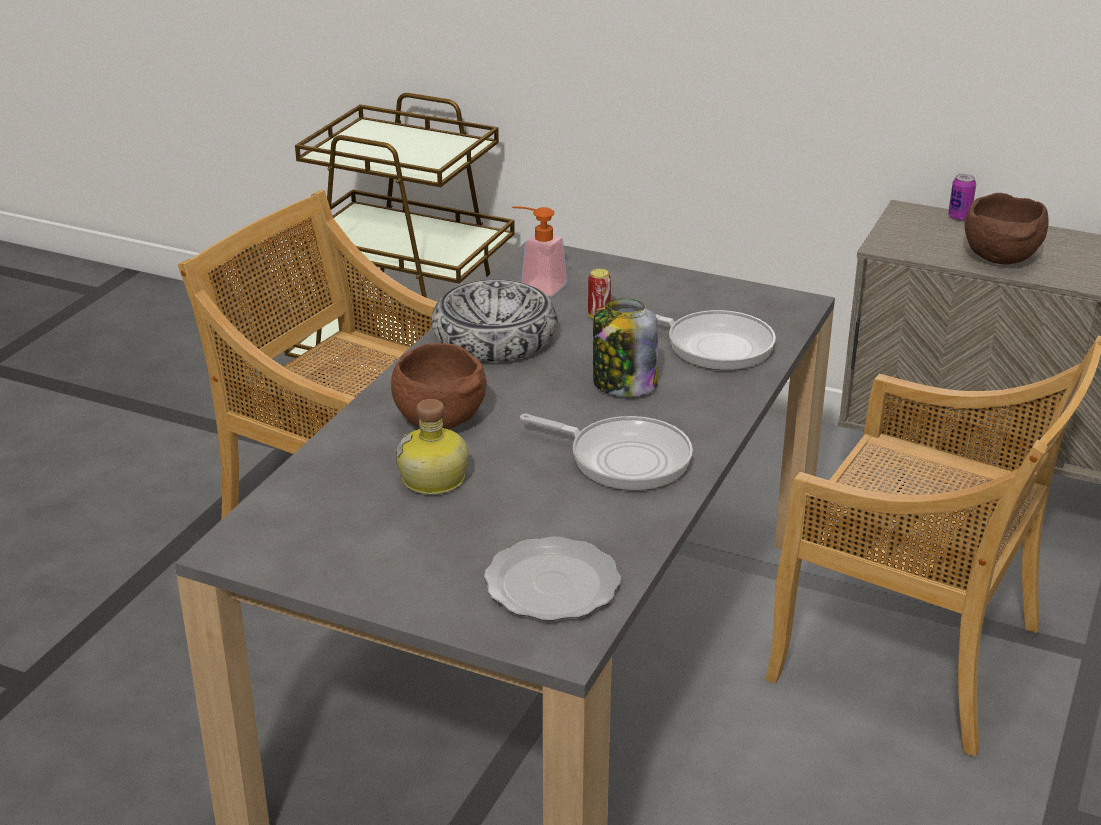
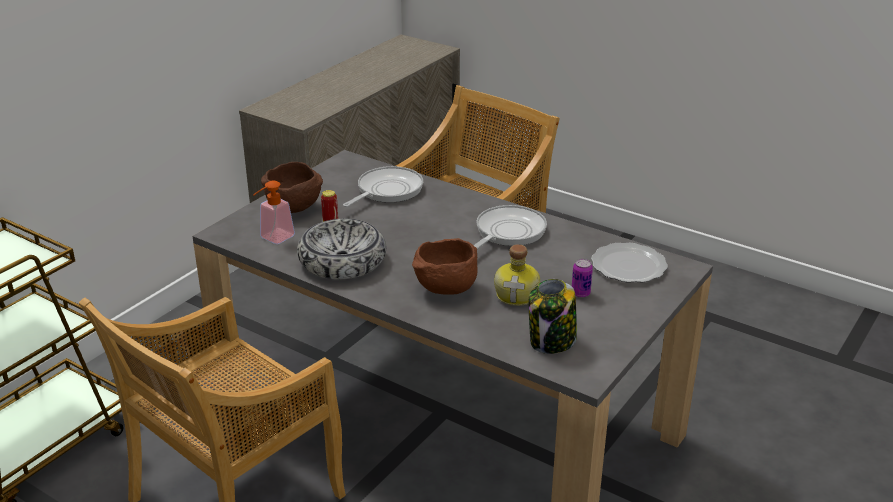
camera: 80 degrees left, 0 degrees up
jar [593,299,658,396] -> jar moved to [528,279,577,354]
can [948,174,976,221] -> can moved to [572,259,593,298]
brown bowl [965,193,1049,264] -> brown bowl moved to [261,162,323,213]

